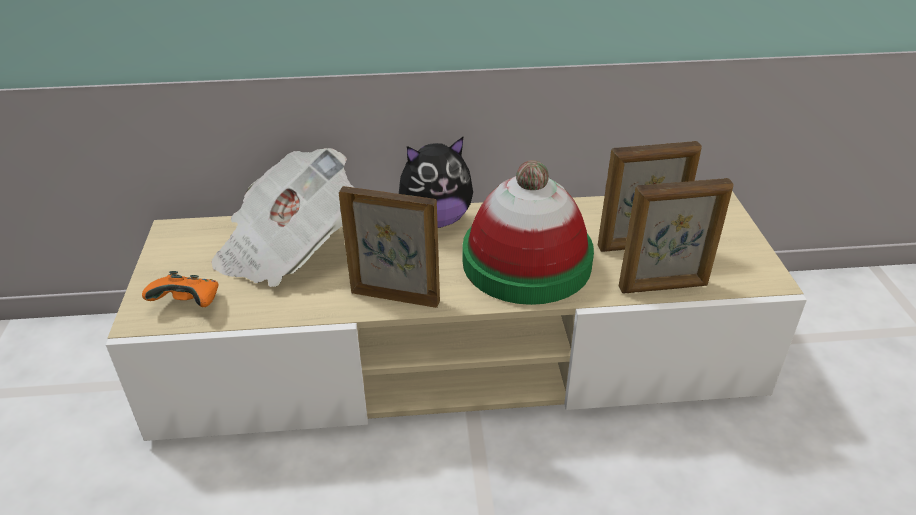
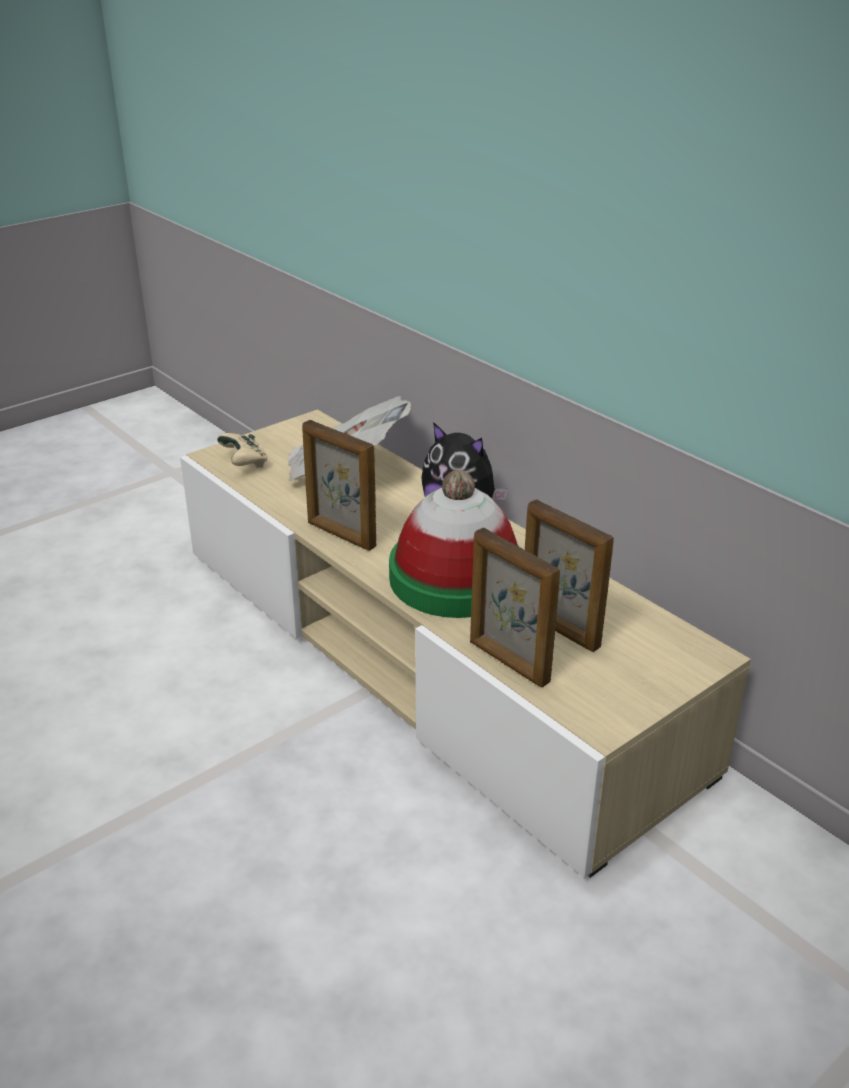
camera: 55 degrees right, 5 degrees down
orange game controller [142,271,219,307] -> beige game controller [217,433,268,468]
picture frame [339,186,440,308] -> picture frame turned 150 degrees clockwise [302,420,377,551]

